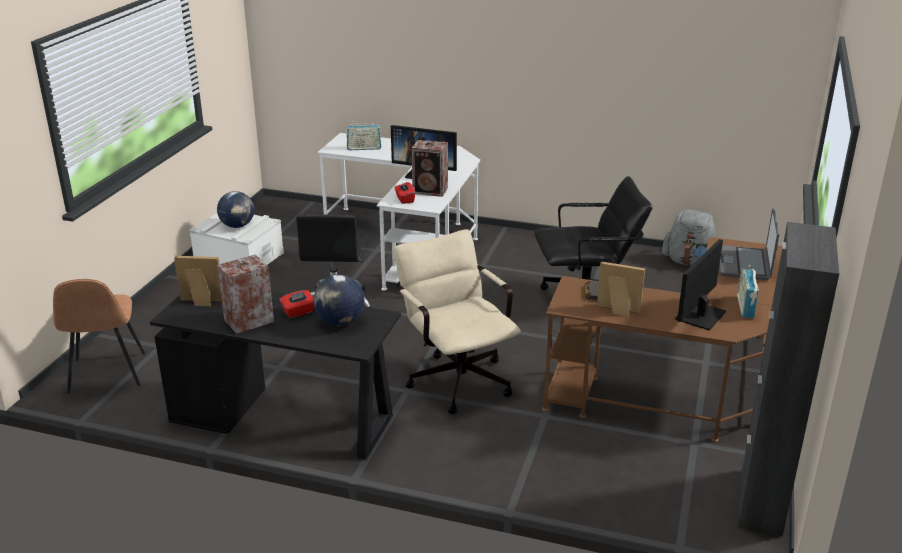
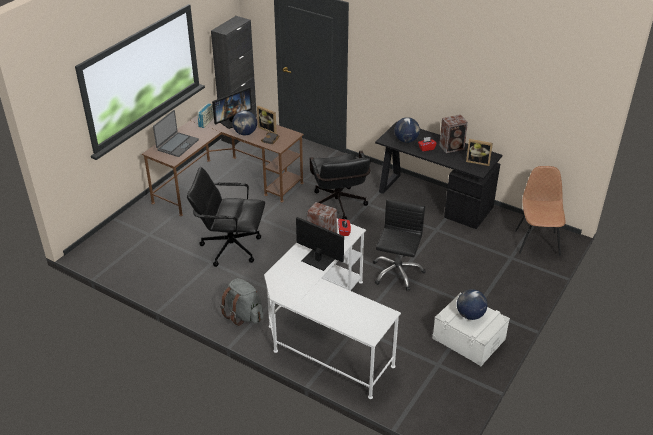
camera: 165 degrees left, 10 degrees up
radio [346,121,381,150] -> none
beige office chair [394,229,521,414] -> black office chair [310,151,371,220]
grey backpack [662,210,715,266] -> grey backpack moved to [220,278,264,326]
none -> globe [232,111,257,135]

